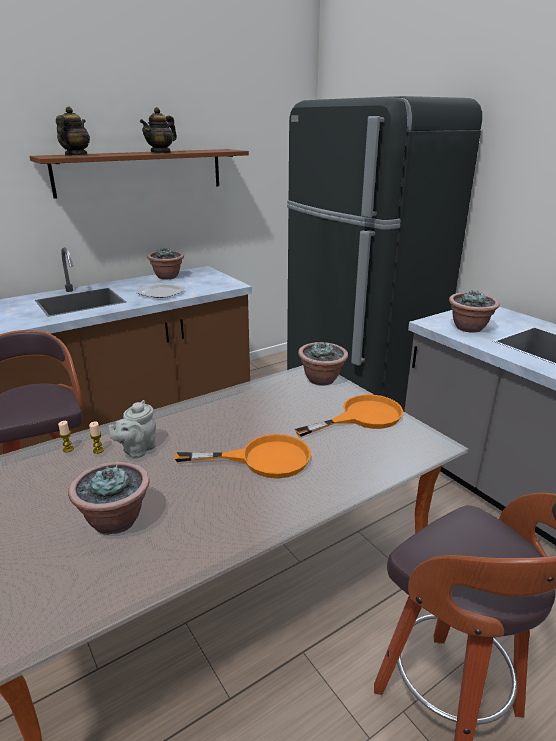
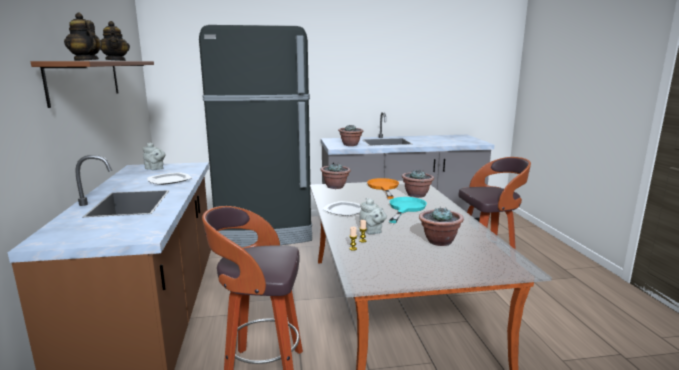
camera: 65 degrees left, 10 degrees down
potted plant [147,247,184,279] -> potted plant moved to [402,170,434,198]
orange frying pan [175,434,311,478] -> turquoise frying pan [389,197,427,223]
none -> grey teapot [143,143,165,170]
none -> plate [322,201,362,216]

